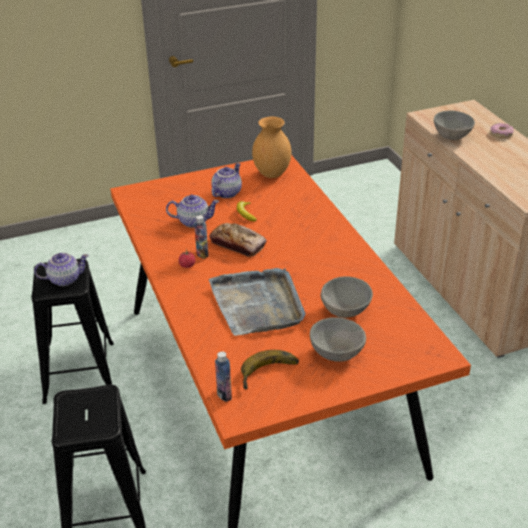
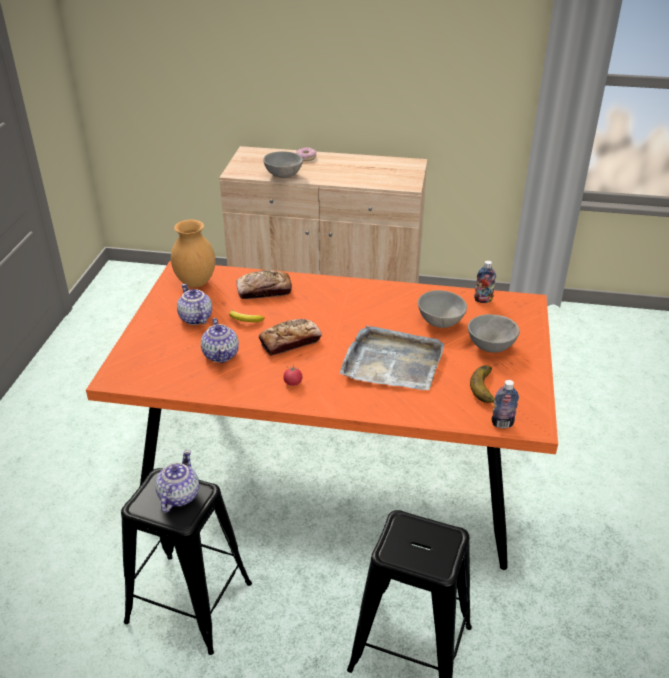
camera: 60 degrees left, 0 degrees up
teapot [166,195,219,228] -> teapot turned 135 degrees clockwise [201,318,239,363]
bottle [194,215,208,259] -> bottle moved to [474,261,496,303]
none -> bread [236,270,292,299]

